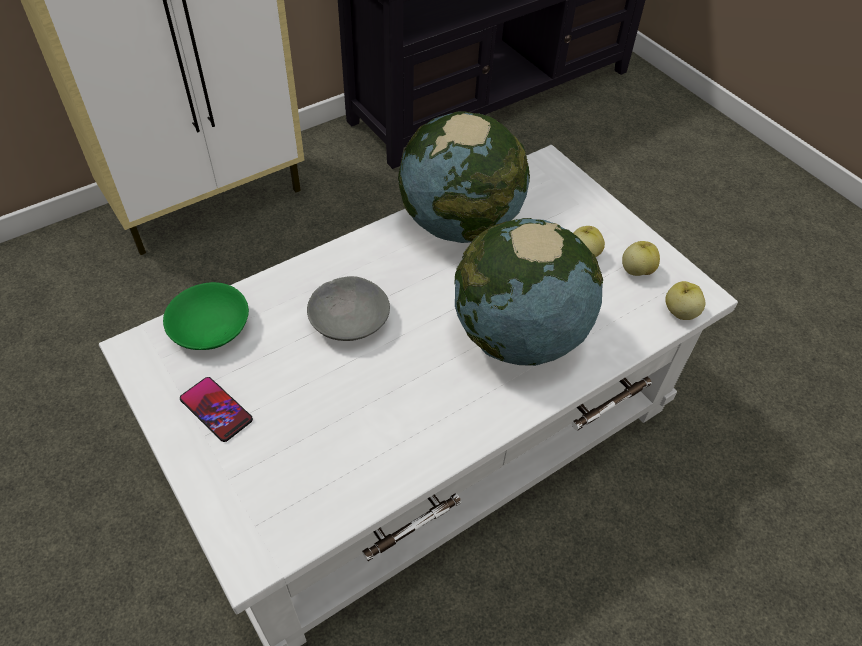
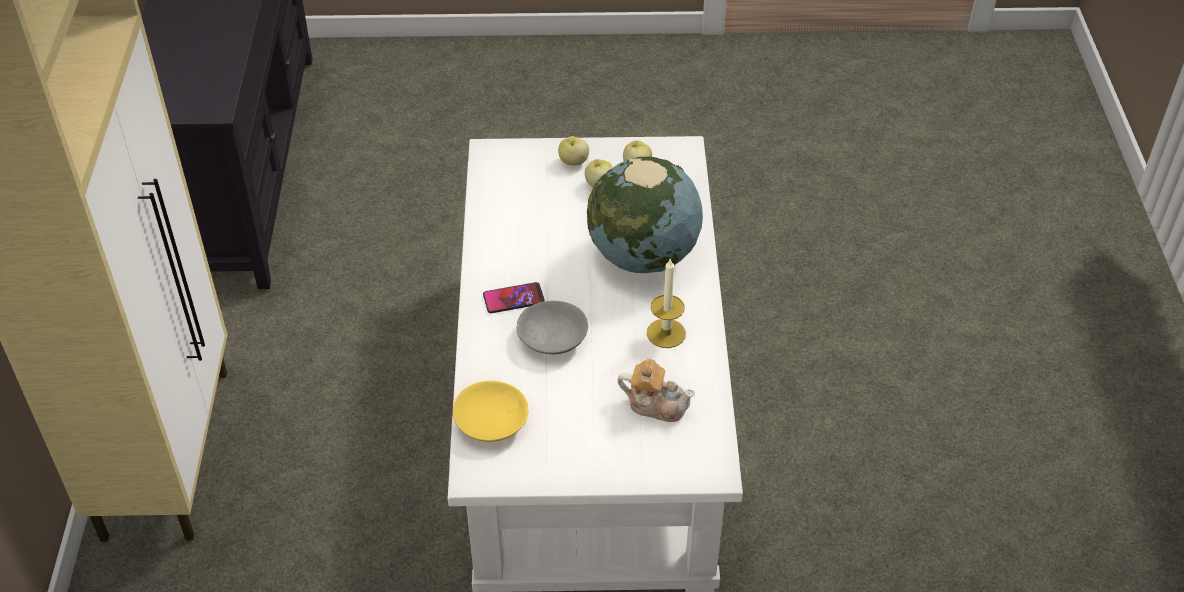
camera: 55 degrees left, 5 degrees down
green bowl [163,282,249,350] -> yellow bowl [453,381,529,442]
phone [180,377,253,442] -> phone moved to [483,282,545,313]
globe [398,111,530,243] -> none
apple [665,281,705,320] -> apple moved to [558,136,589,166]
none -> teapot [617,358,695,422]
none -> candle [647,258,686,348]

